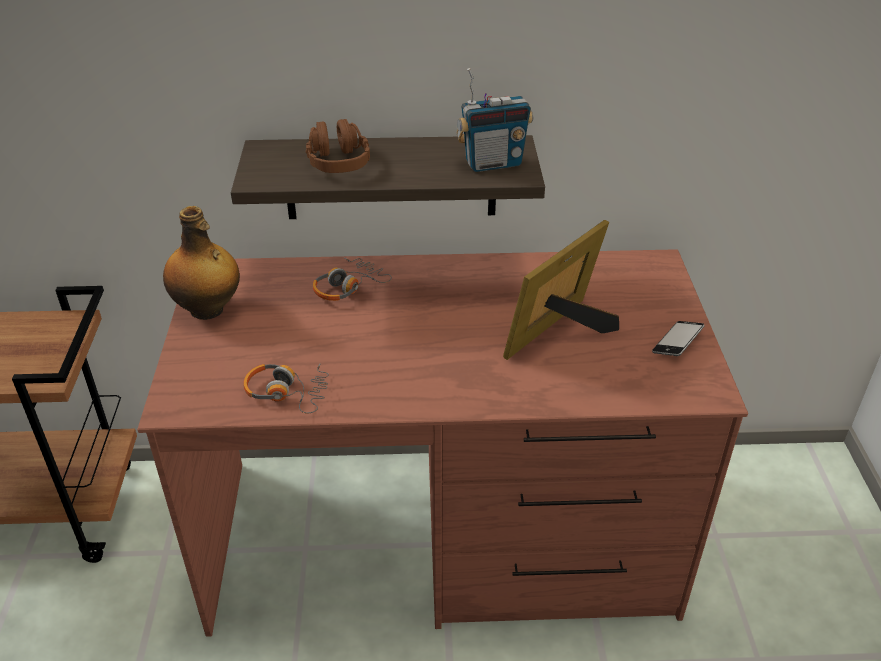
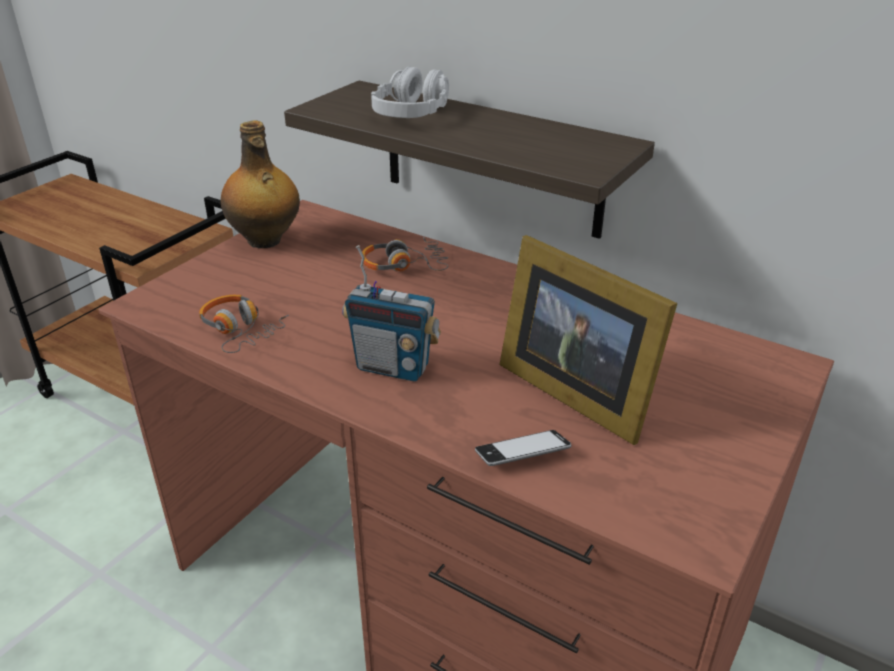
camera: 35 degrees right, 5 degrees down
brown headphones [306,119,370,173] -> grey headphones [371,67,449,118]
radio [456,68,533,172] -> radio moved to [342,245,441,382]
picture frame [503,220,619,360] -> picture frame turned 120 degrees counterclockwise [499,235,677,445]
phone [652,321,704,356] -> phone moved to [475,430,571,466]

